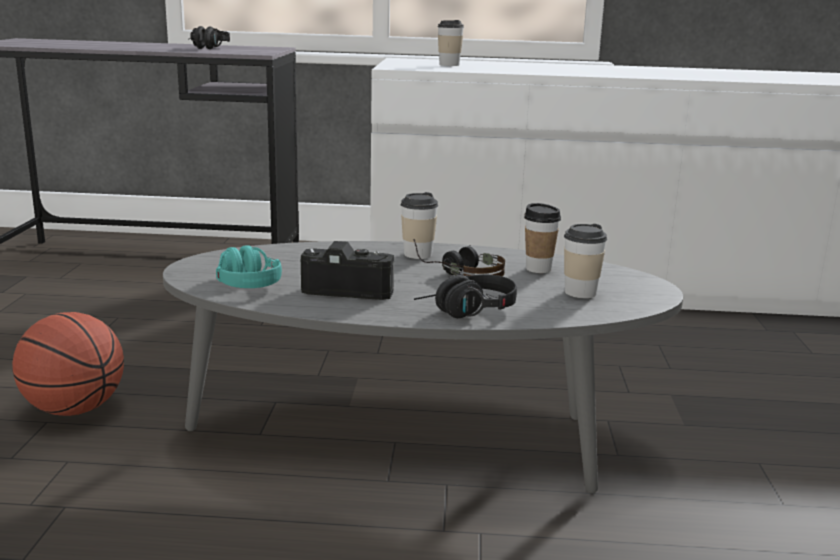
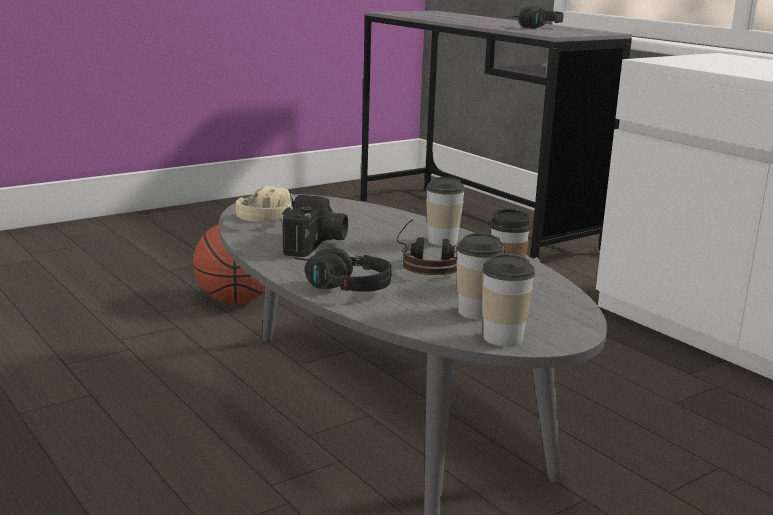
camera: 50 degrees right, 0 degrees up
turquoise headphones [216,245,282,288] -> beige headphones [236,186,302,222]
camera [300,241,394,300] -> camera turned 45 degrees clockwise [282,195,348,257]
cup [438,20,464,66] -> cup moved to [482,254,535,346]

